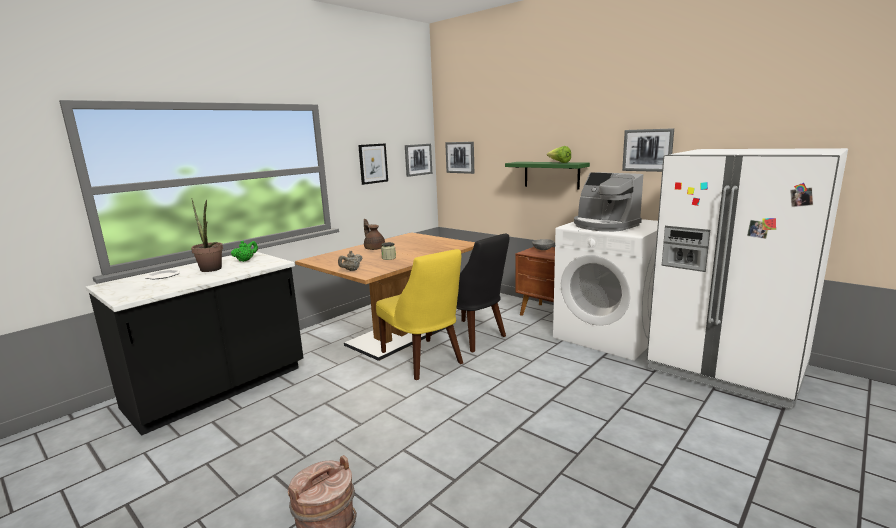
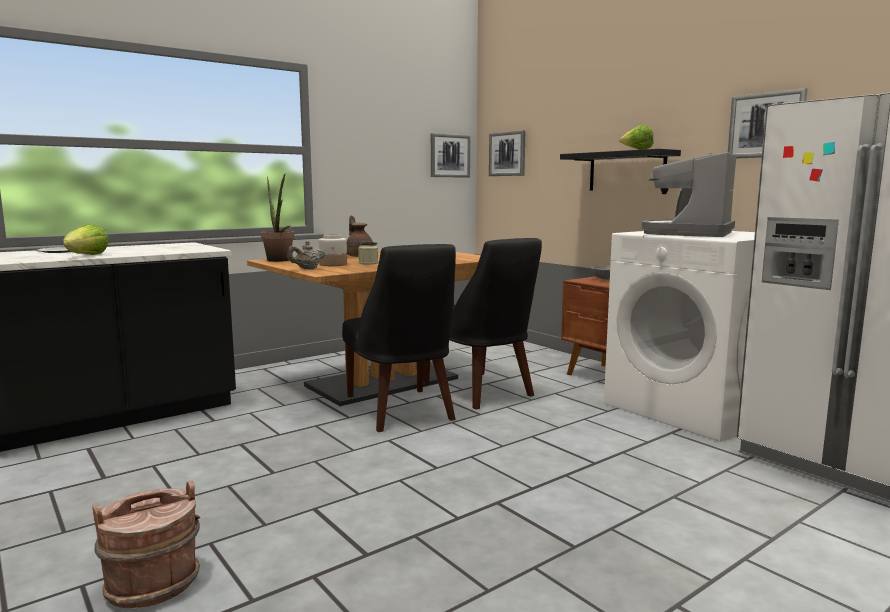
camera: 10 degrees right, 5 degrees down
potted plant [191,198,223,272] -> potted plant moved to [261,174,295,262]
green teapot [231,241,258,262] -> none
picture [358,143,388,185] -> none
yellow chair [376,249,463,380] -> black chair [342,244,456,432]
green shelf [505,162,590,189] -> black shelf [560,149,681,191]
coffee machine [574,172,643,232] -> coffee machine turned 60 degrees clockwise [642,152,736,237]
none -> lettuce [63,224,109,255]
none -> jar [319,234,347,266]

